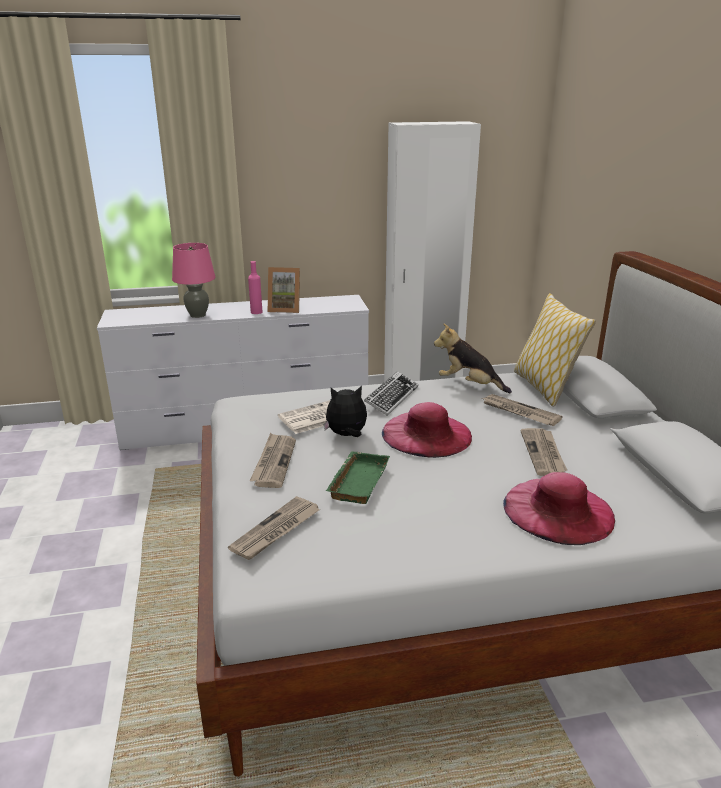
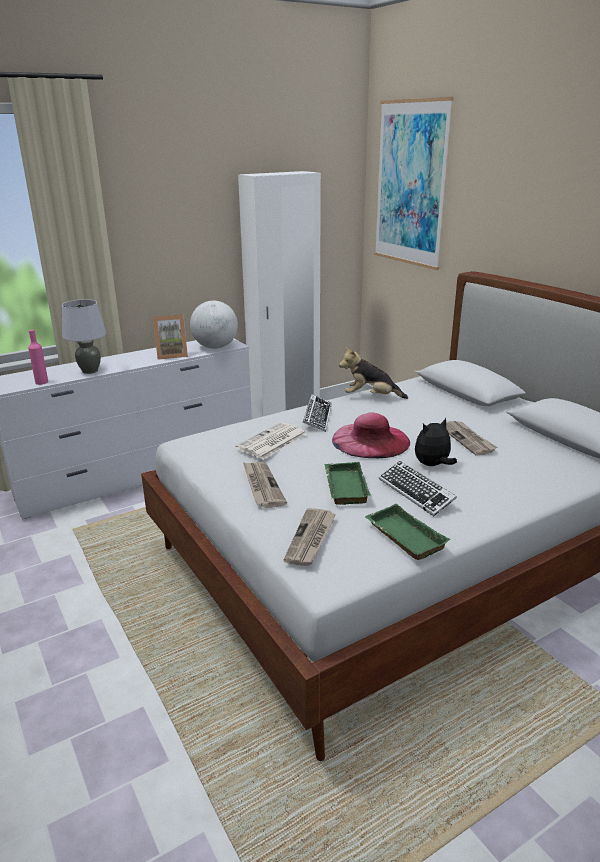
camera: 20 degrees left, 0 degrees up
pink table lamp [172,243,216,318] -> grey table lamp [62,299,106,374]
pink bottle [248,261,262,314] -> pink bottle moved to [28,330,48,385]
plush toy [323,386,367,437] -> plush toy moved to [415,418,457,466]
newspaper [482,394,563,426] -> none
pink hat [503,472,615,545] -> none
pillow [514,293,596,407] -> none
none -> globe [190,301,238,349]
none -> green tray [365,504,451,560]
none -> picture [374,97,454,270]
none -> keyboard [379,461,457,516]

